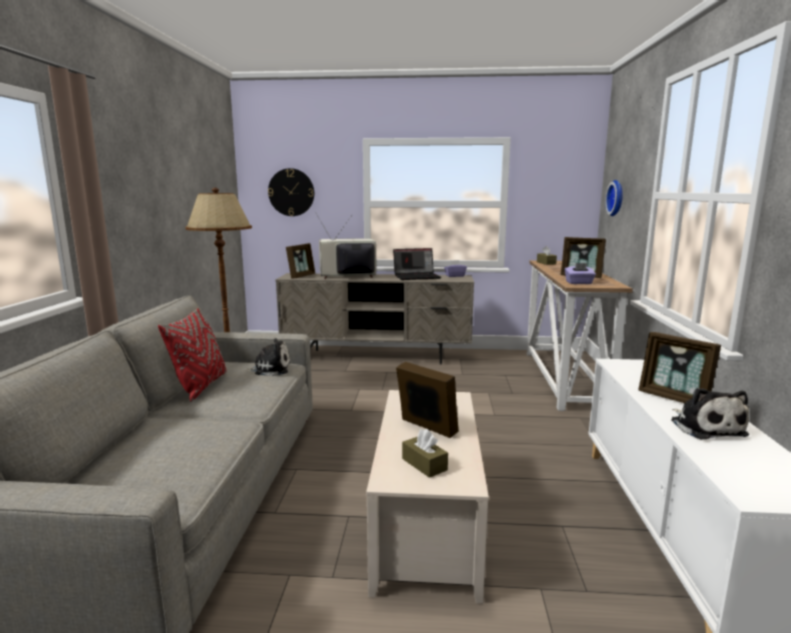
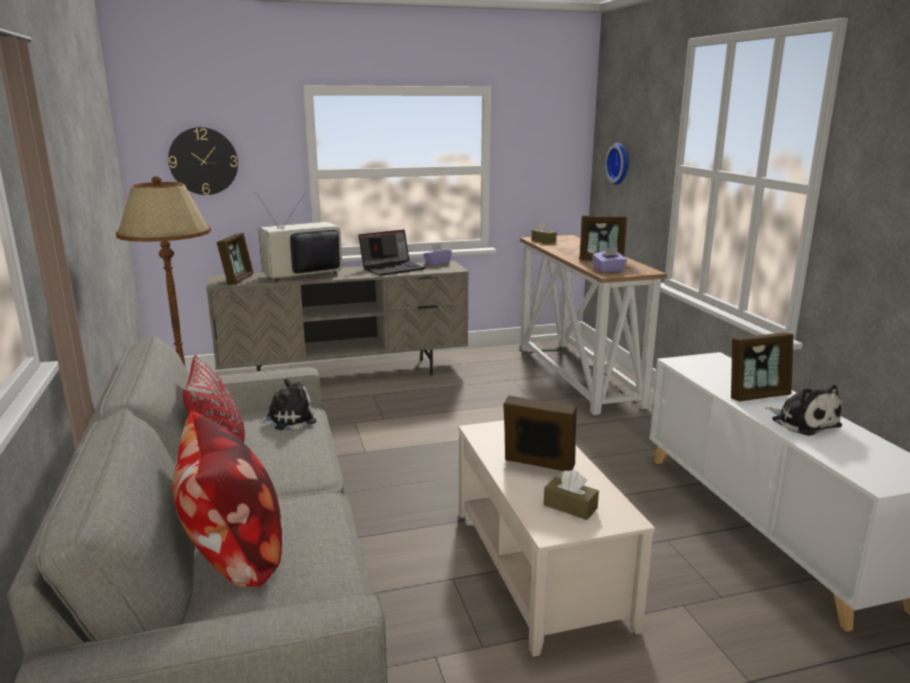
camera: 20 degrees left, 5 degrees up
picture frame [638,332,721,403] -> picture frame turned 45 degrees counterclockwise [731,332,793,402]
none -> pillow [172,411,282,587]

